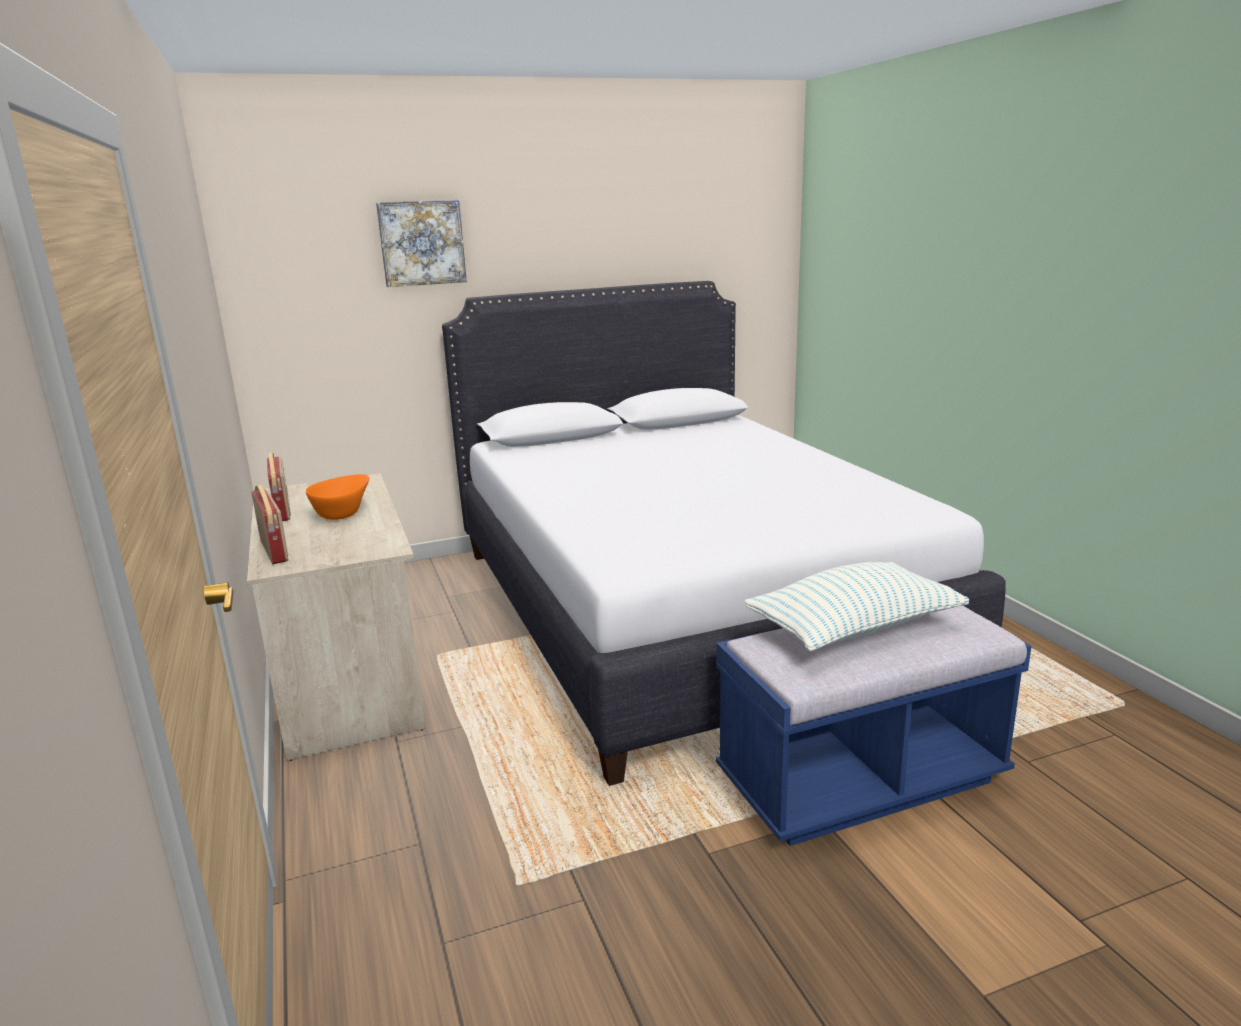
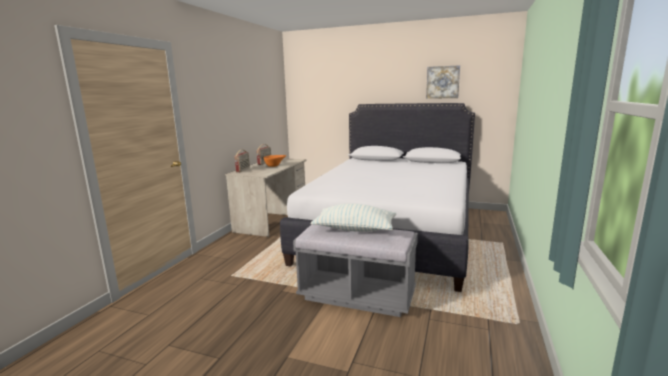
camera: 40 degrees right, 5 degrees down
picture [376,200,467,287] -> picture moved to [426,65,460,99]
blue bench [716,606,1031,846] -> grey bench [293,225,418,317]

